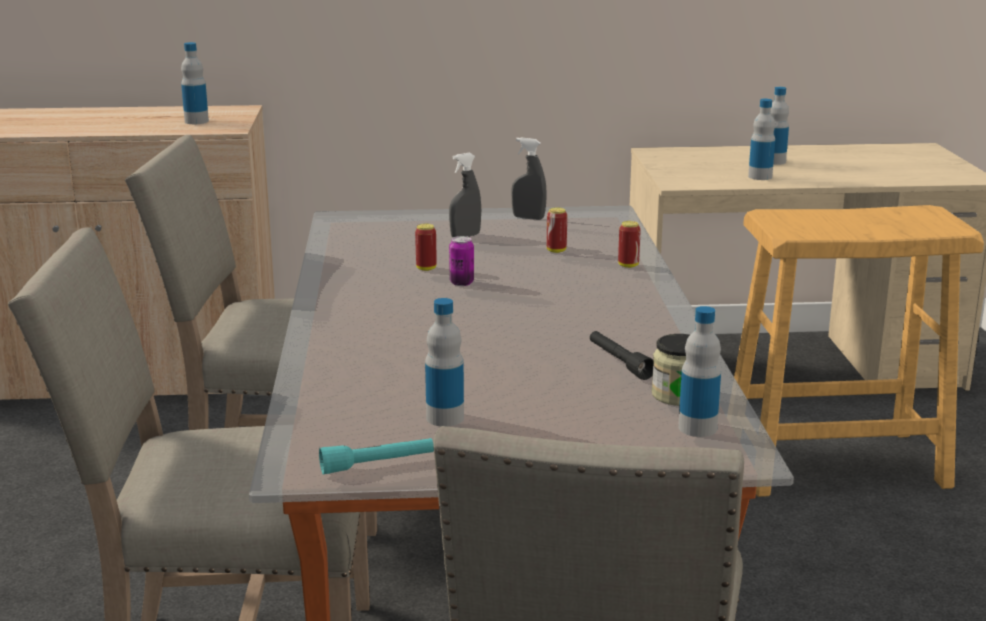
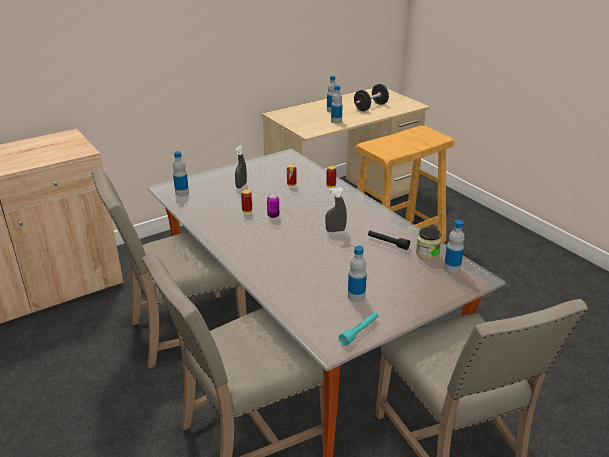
camera: 30 degrees left, 10 degrees up
bottle [181,42,209,124] -> bottle moved to [173,151,189,197]
grey spray bottle [511,137,547,220] -> grey spray bottle moved to [325,187,347,232]
none -> black dumbbell [354,84,389,111]

